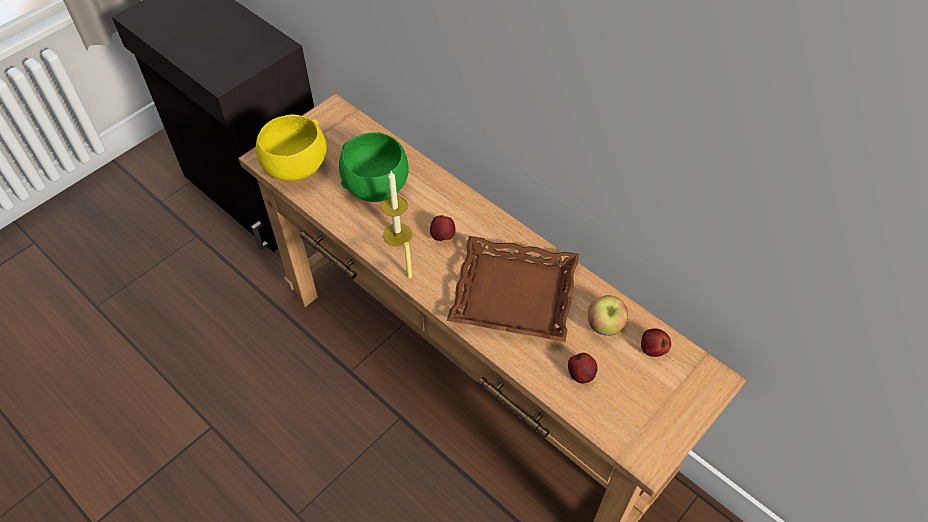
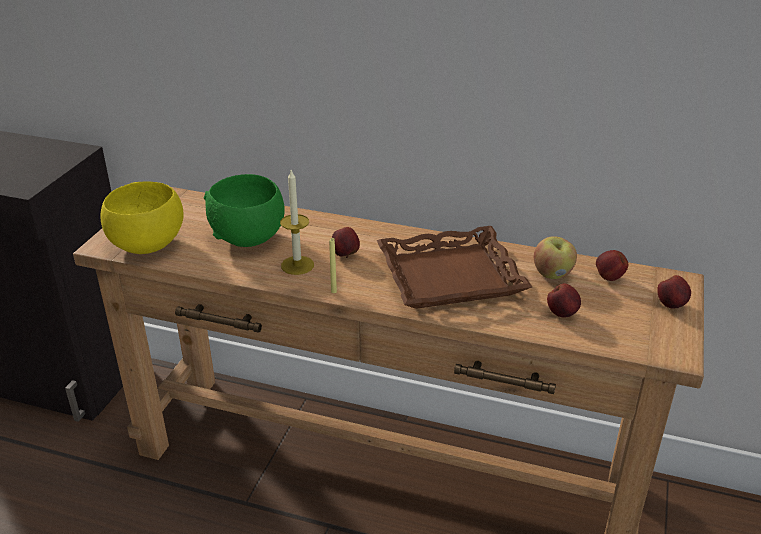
camera: 25 degrees left, 20 degrees down
none -> apple [657,275,691,309]

